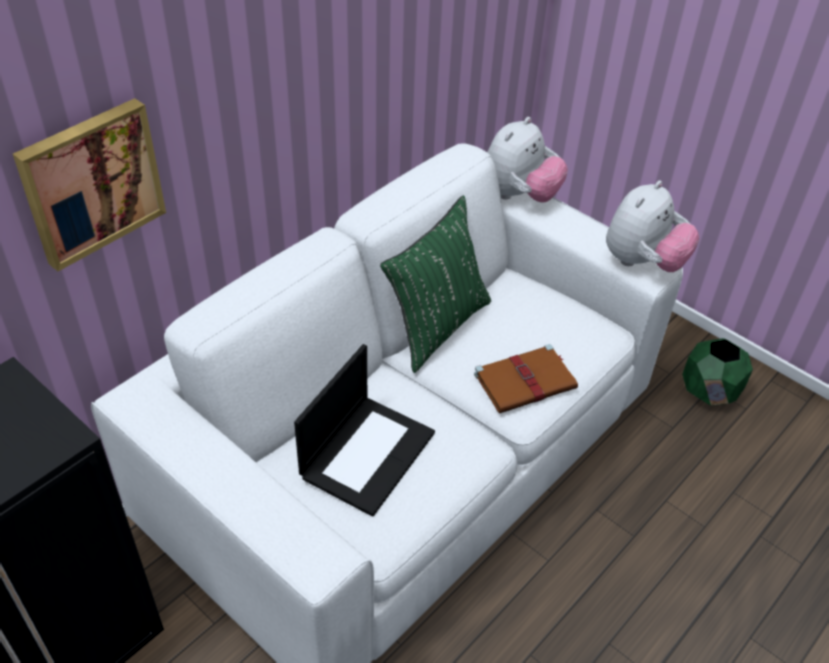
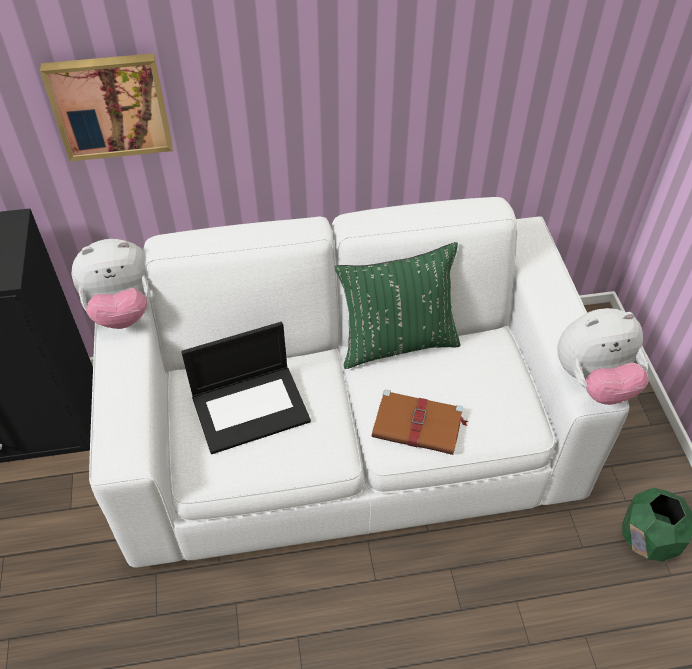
camera: 40 degrees right, 5 degrees up
plush toy [487,117,568,203] -> plush toy moved to [72,239,150,329]

